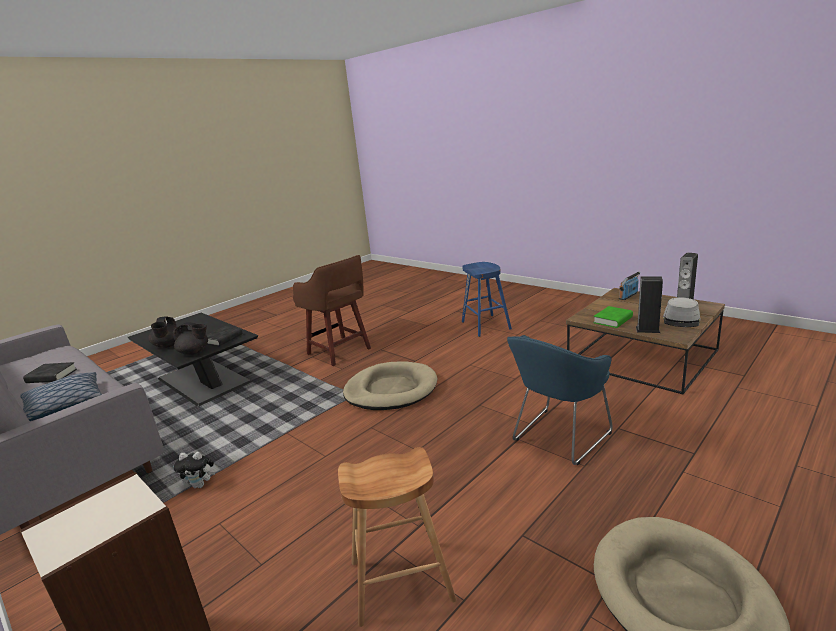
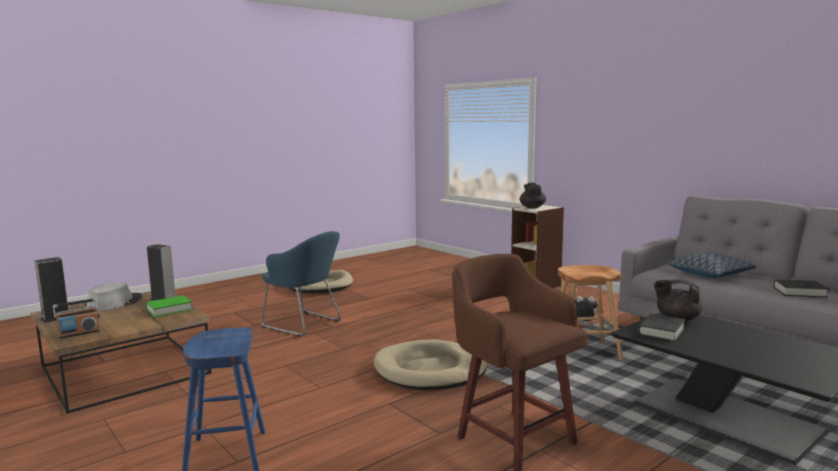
camera: 175 degrees left, 10 degrees down
black teapot [148,316,177,348] -> black teapot moved to [520,182,546,208]
brown stool [338,447,456,627] -> brown stool moved to [558,265,623,360]
blue armchair [507,335,613,465] -> blue armchair turned 75 degrees clockwise [261,231,341,337]

